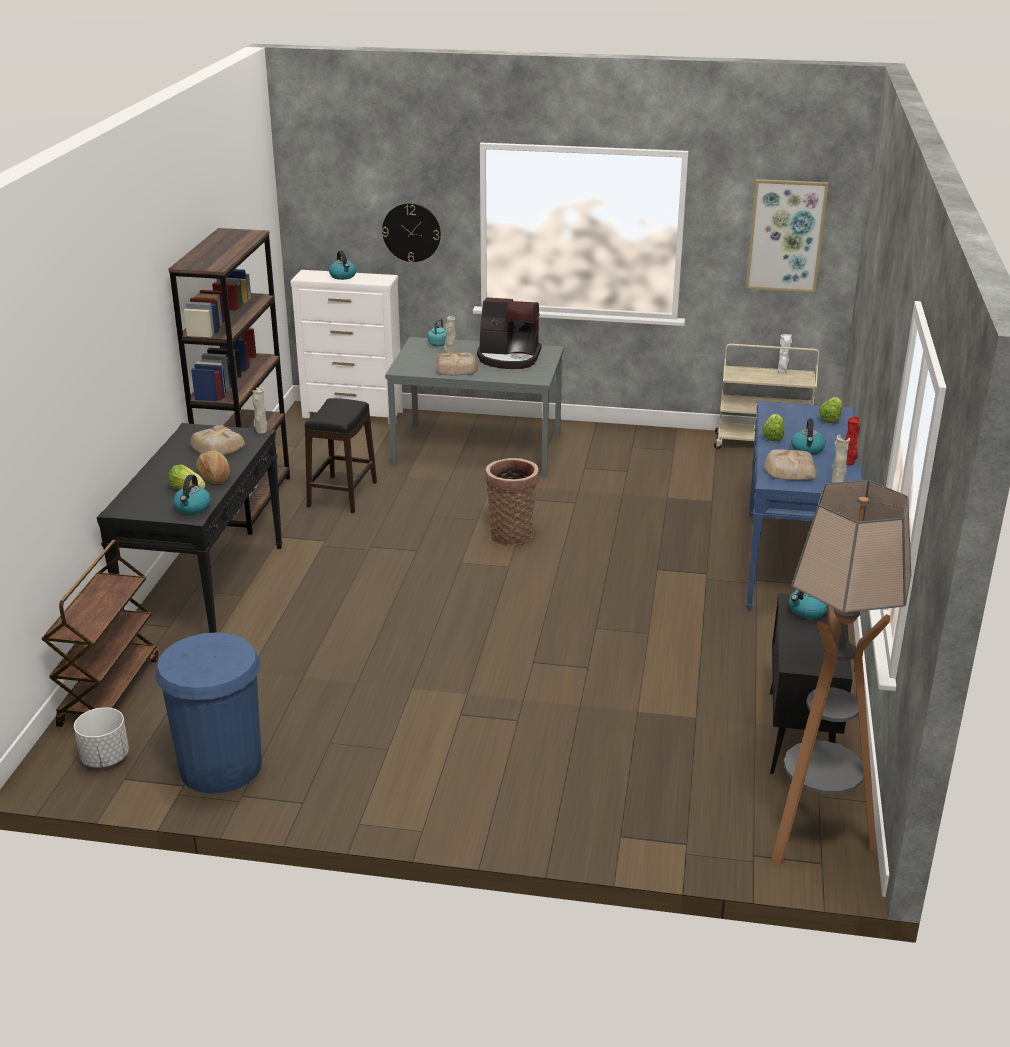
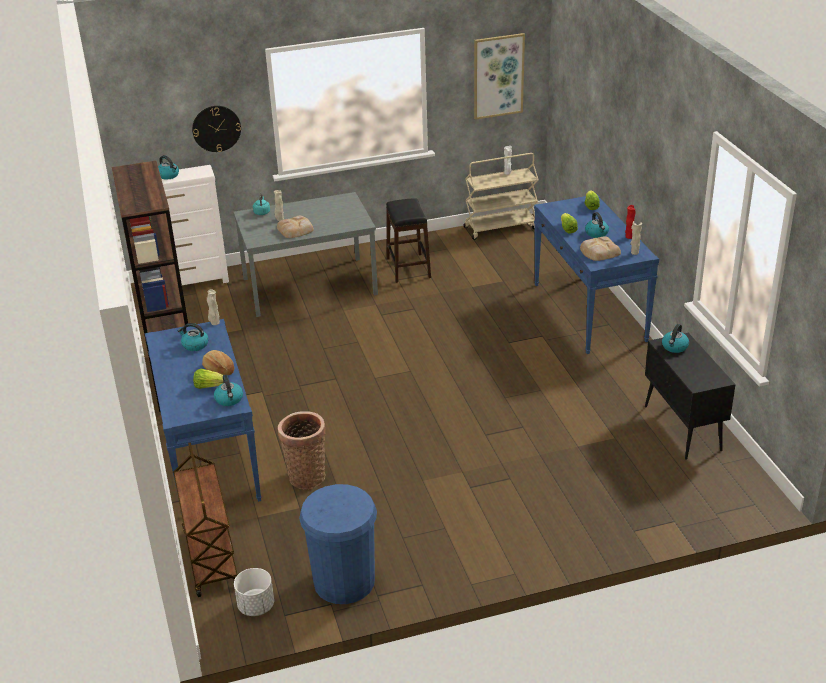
camera: 25 degrees left, 5 degrees up
black console table [97,423,282,633] -> blue console table [145,319,262,515]
bread [190,425,245,455] -> kettle [177,323,208,351]
black stool [305,398,377,513] -> black stool moved to [386,198,431,283]
coffee machine [477,297,541,369] -> none
basket [485,458,539,546] -> basket moved to [278,411,326,490]
floor lamp [771,480,911,865] -> none

